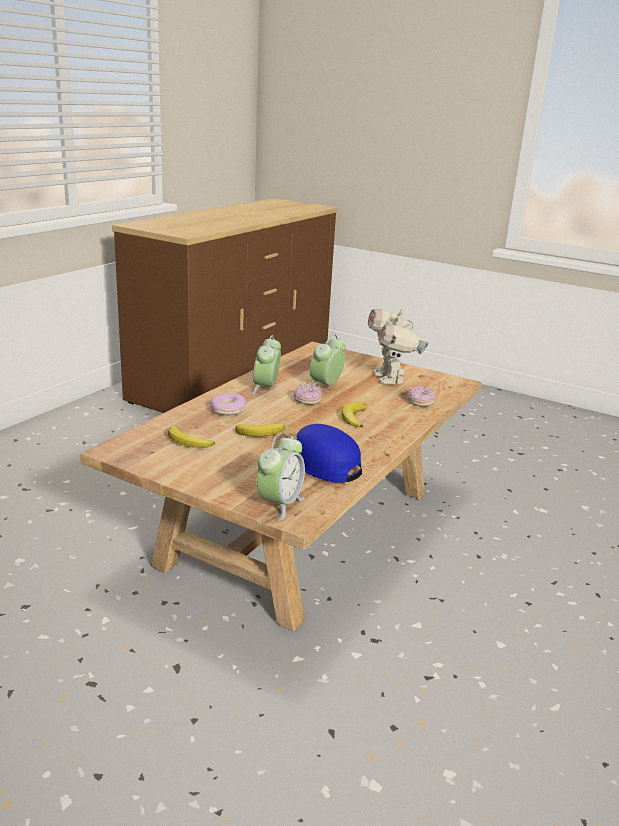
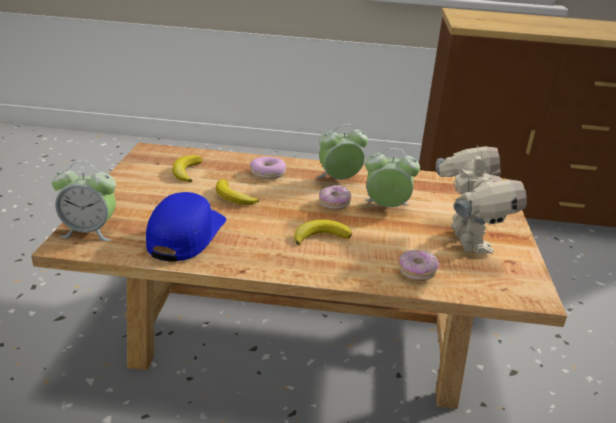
camera: 65 degrees right, 5 degrees up
toy robot [368,306,428,385] -> toy robot turned 120 degrees clockwise [436,145,527,254]

